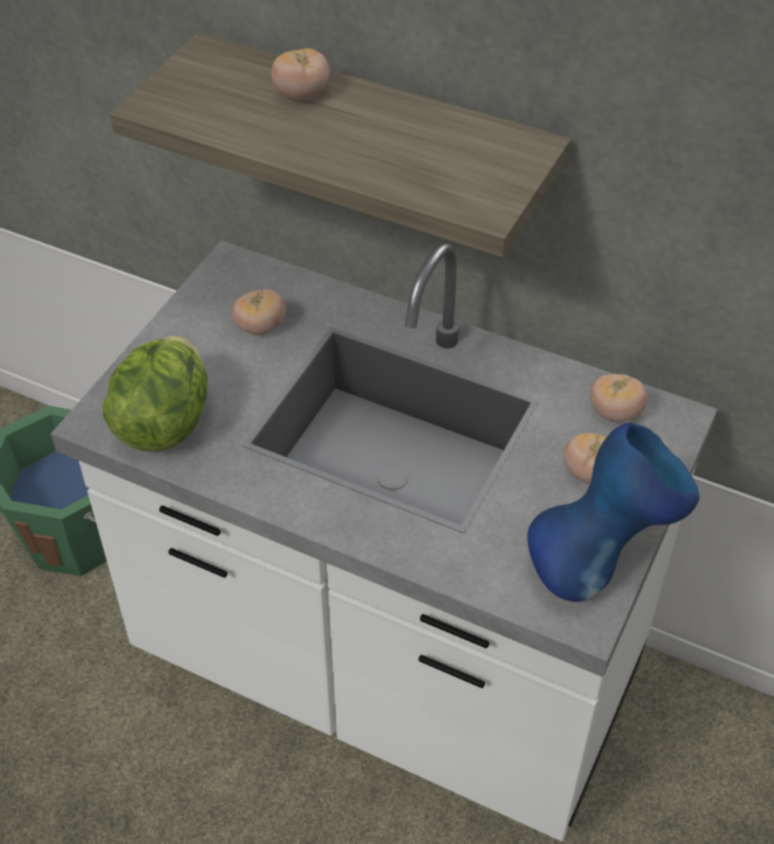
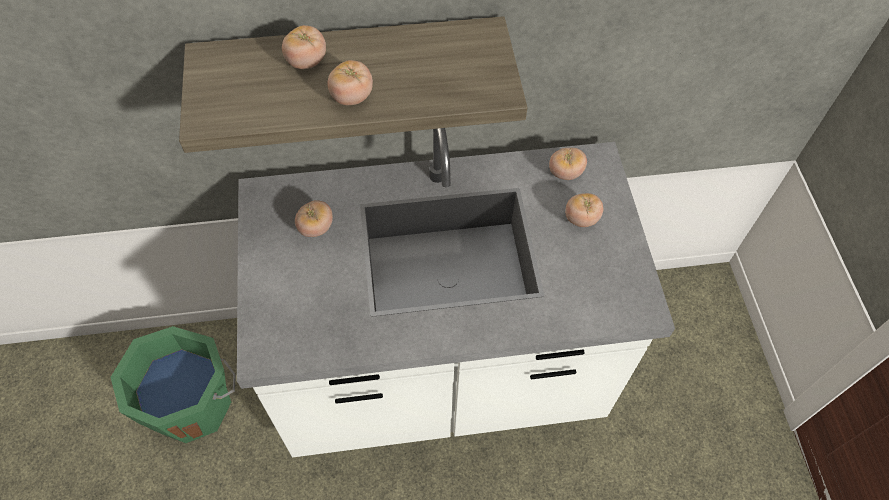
camera: 35 degrees left, 10 degrees up
lettuce [103,336,208,452] -> none
blue vase [527,422,700,602] -> none
none -> tomato [327,60,373,105]

